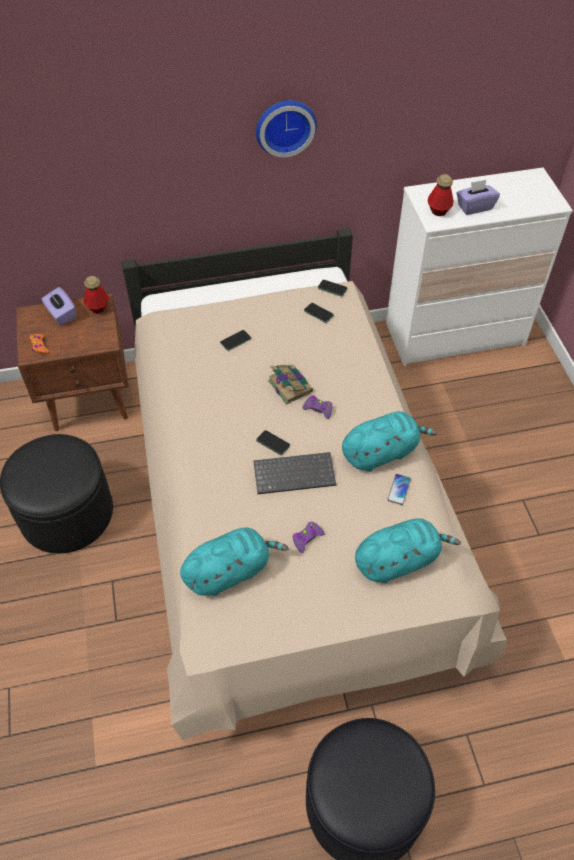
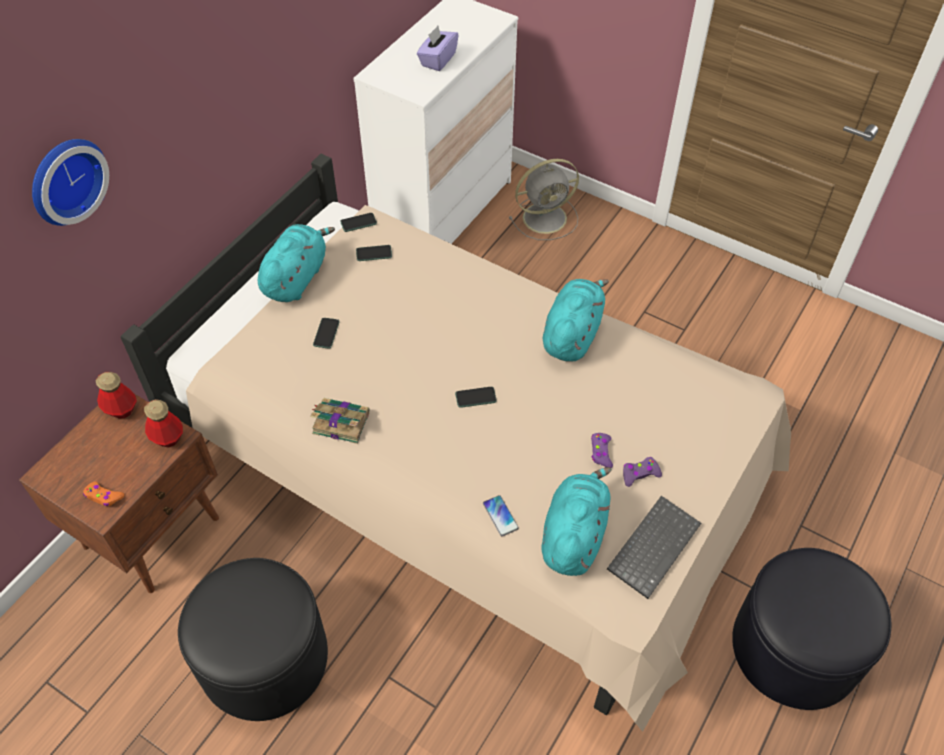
camera: 45 degrees left, 0 degrees up
purple tissue box [42,287,76,325] -> none
keyboard [253,452,336,494] -> keyboard moved to [607,496,701,599]
wall clock [256,100,317,157] -> wall clock moved to [32,139,109,226]
book [268,364,313,405] -> book moved to [310,398,369,444]
purple game controller [303,395,333,419] -> purple game controller moved to [623,457,662,487]
turquoise plush toy [355,518,461,583] -> turquoise plush toy moved to [258,224,335,302]
phone [387,474,411,505] -> phone moved to [483,495,519,536]
bottle [428,174,454,216] -> bottle moved to [144,399,183,448]
none -> grey fan [509,159,579,240]

